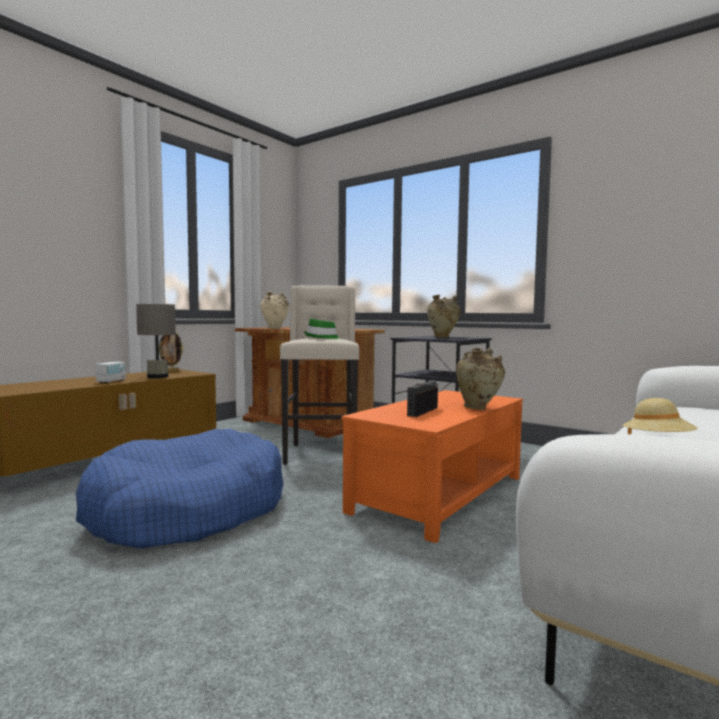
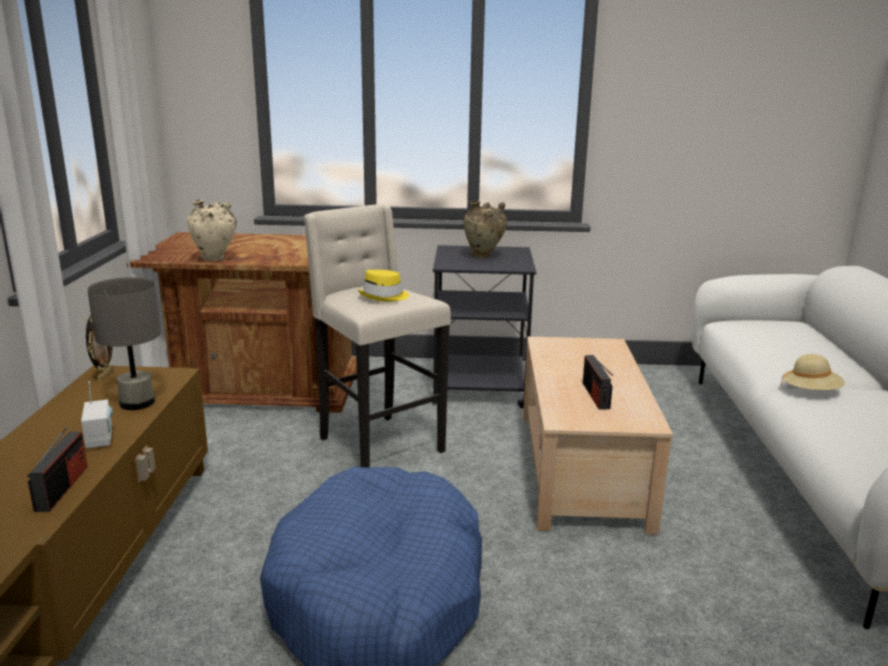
camera: 35 degrees left, 15 degrees up
green hat [304,318,341,339] -> yellow hat [358,270,409,302]
orange coffee table [341,390,523,543] -> beige coffee table [523,336,673,535]
beige vase [456,348,505,410] -> none
none -> radio [27,426,87,512]

